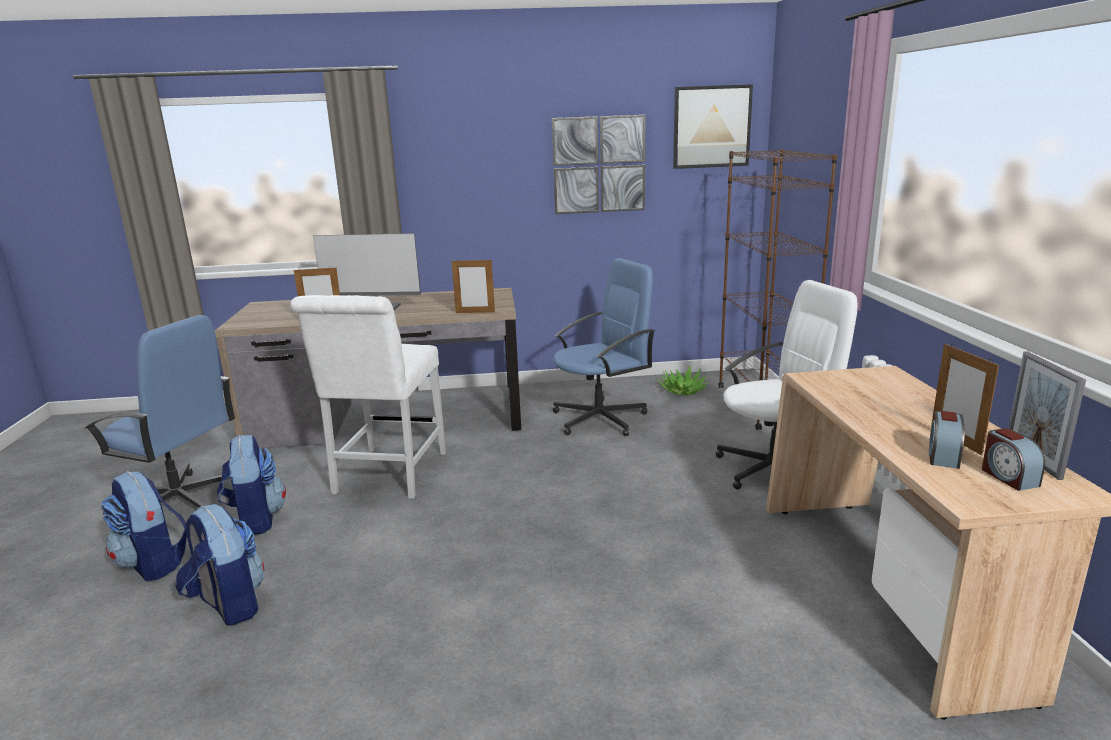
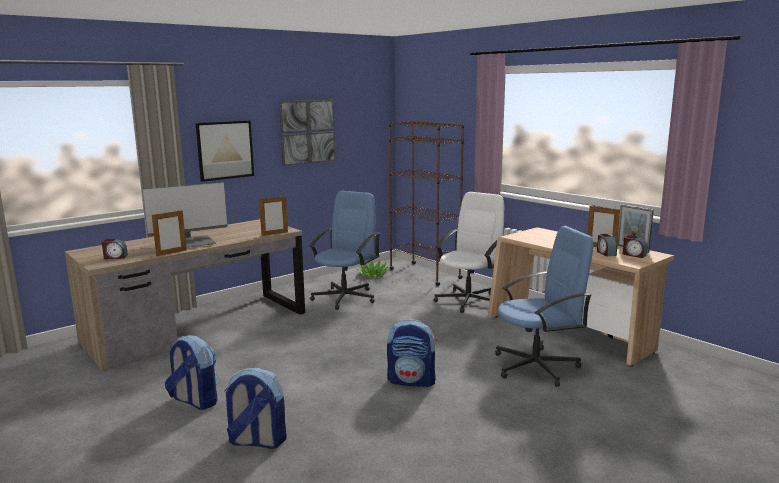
camera: 35 degrees left, 5 degrees down
blue office chair [84,315,235,508] -> blue office chair moved to [495,226,593,387]
backpack [101,471,187,581] -> backpack moved to [387,319,437,387]
white chair [290,295,446,499] -> none
picture [673,84,753,169] -> picture moved to [195,120,254,182]
none -> alarm clock [102,239,128,259]

